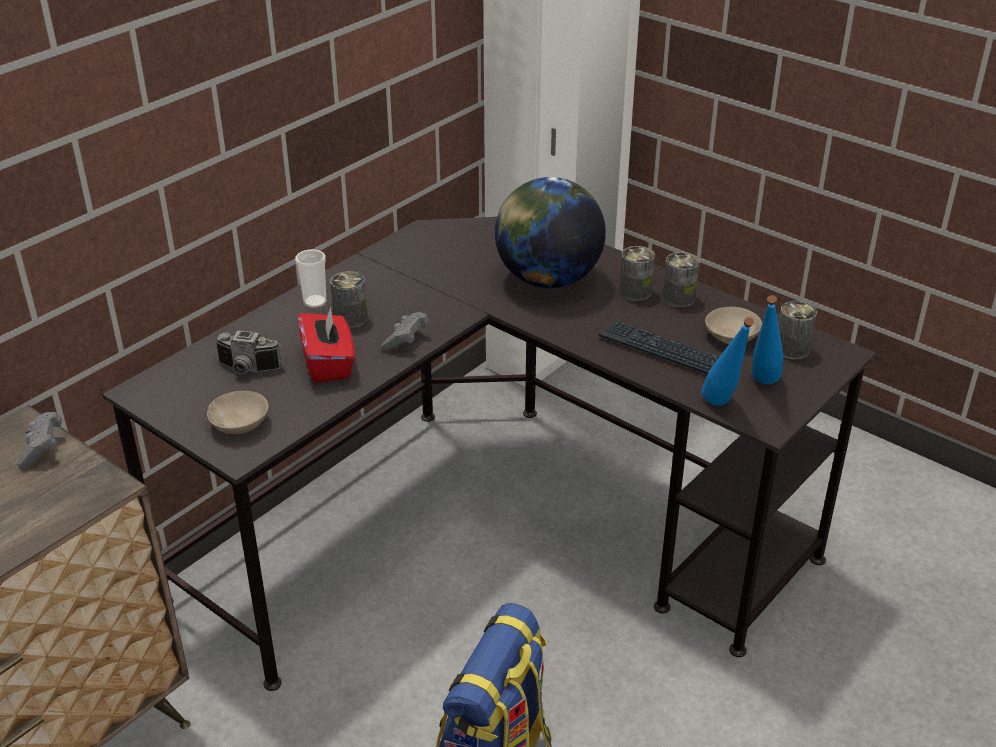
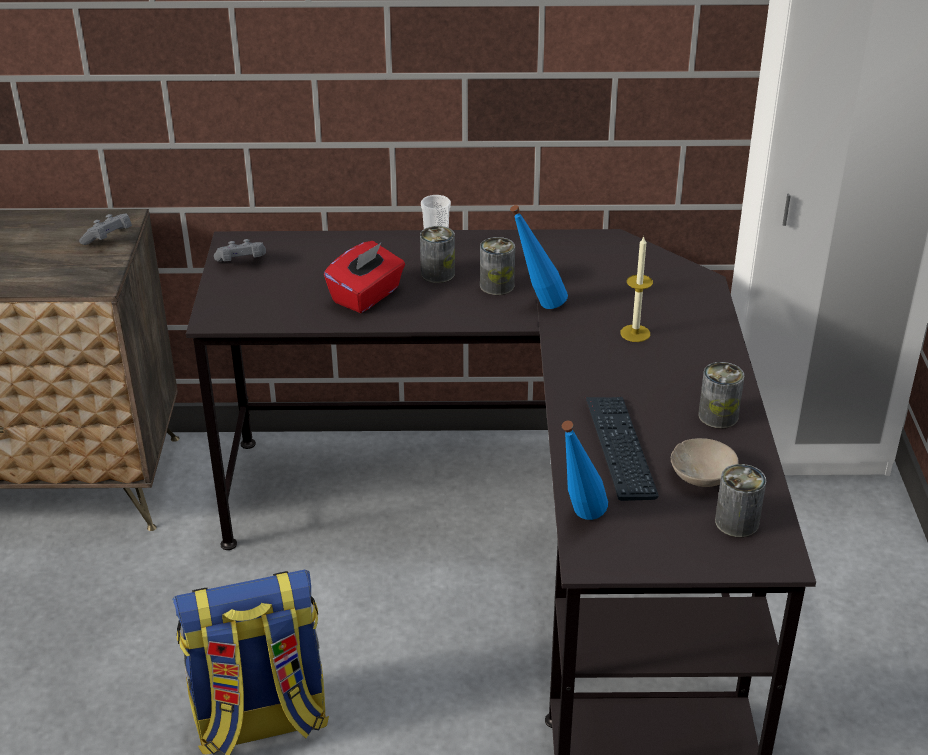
camera: 50 degrees right, 0 degrees up
beige bowl [207,391,269,434] -> none
camera [215,330,282,374] -> none
grey game controller [381,312,429,351] -> grey game controller moved to [214,239,266,262]
globe [495,177,606,288] -> candle [621,235,653,342]
can [619,246,655,301] -> can moved to [480,237,515,295]
blue bottle [752,295,784,384] -> blue bottle moved to [510,205,568,309]

